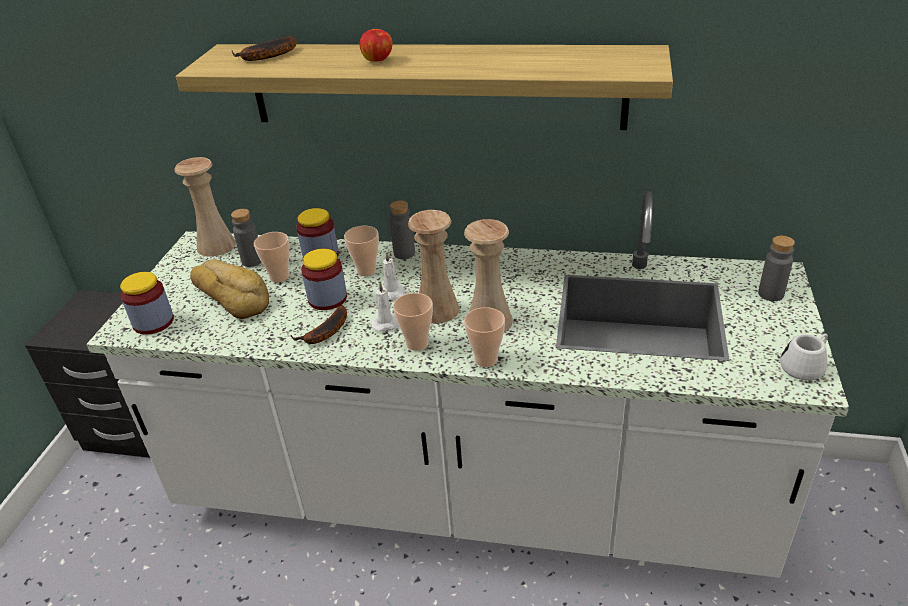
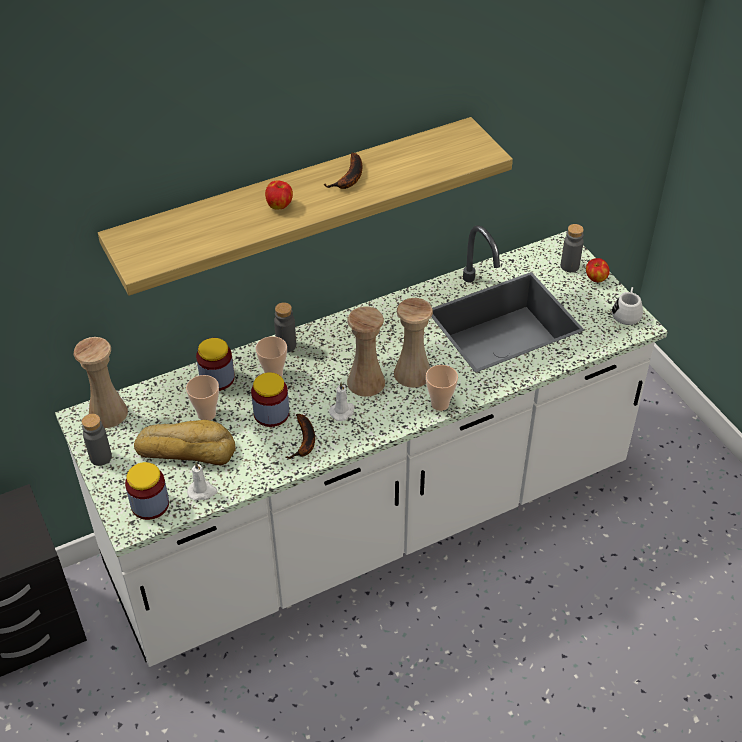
camera: 40 degrees left, 10 degrees up
grey bottle [231,209,262,267] -> grey bottle moved to [82,414,112,466]
banana [232,36,297,61] -> banana moved to [323,152,363,189]
white candle [382,252,406,300] -> white candle moved to [187,462,217,501]
cup [393,293,433,351] -> none
none -> apple [586,258,610,282]

